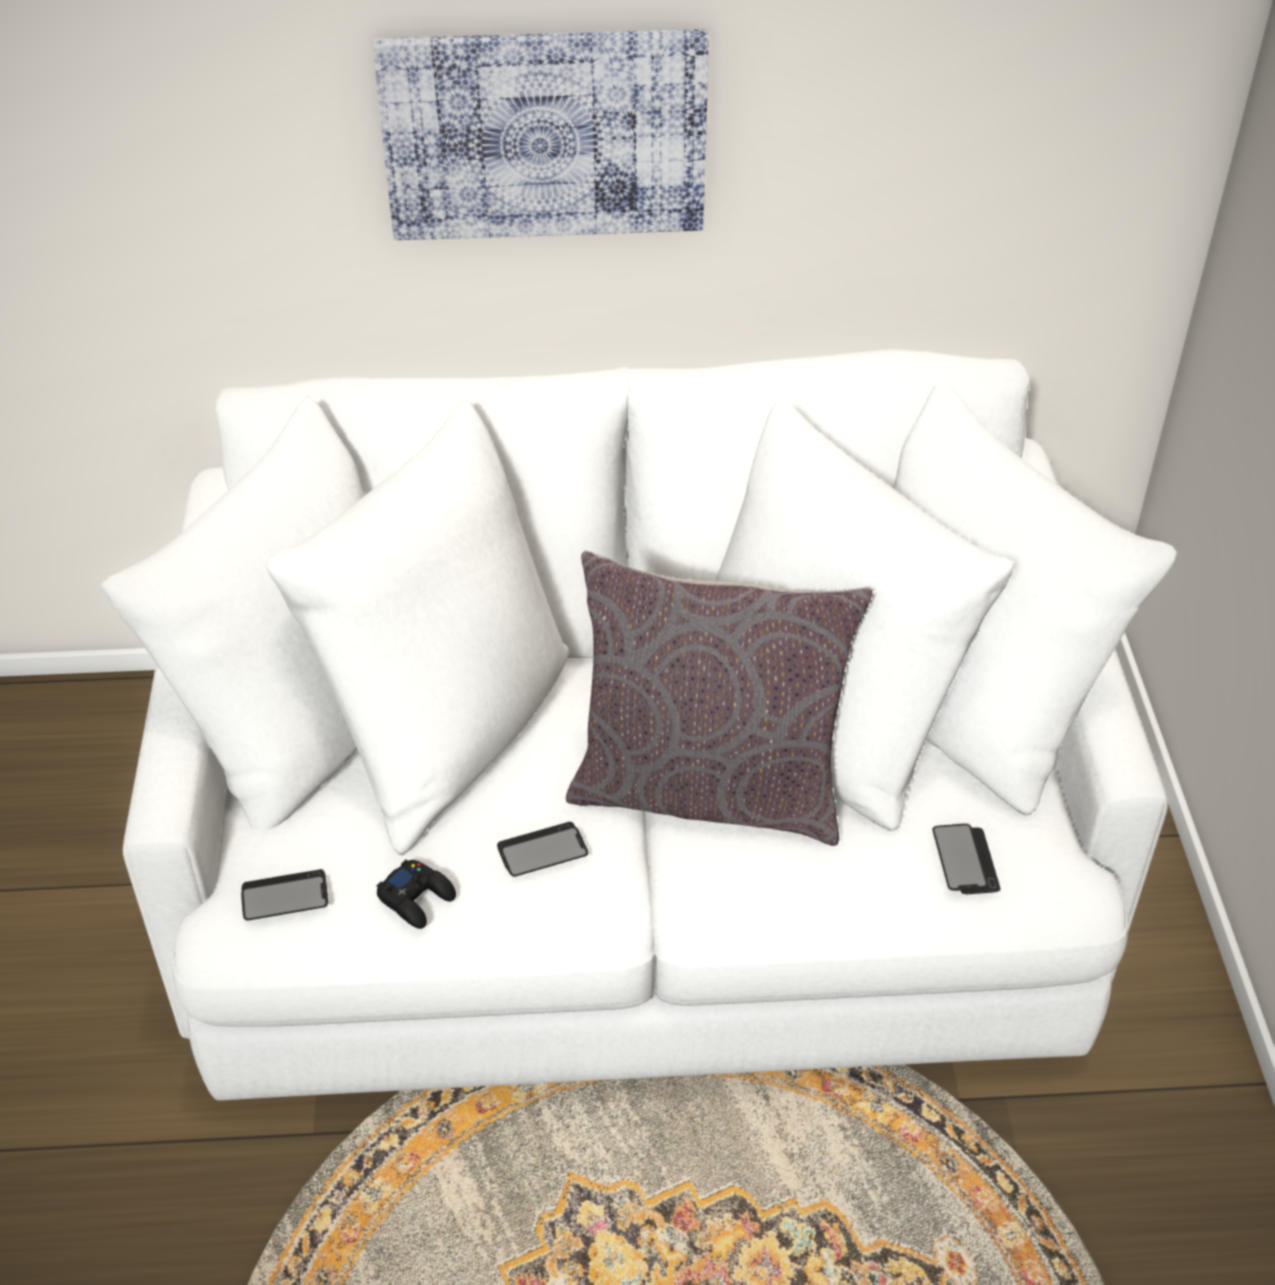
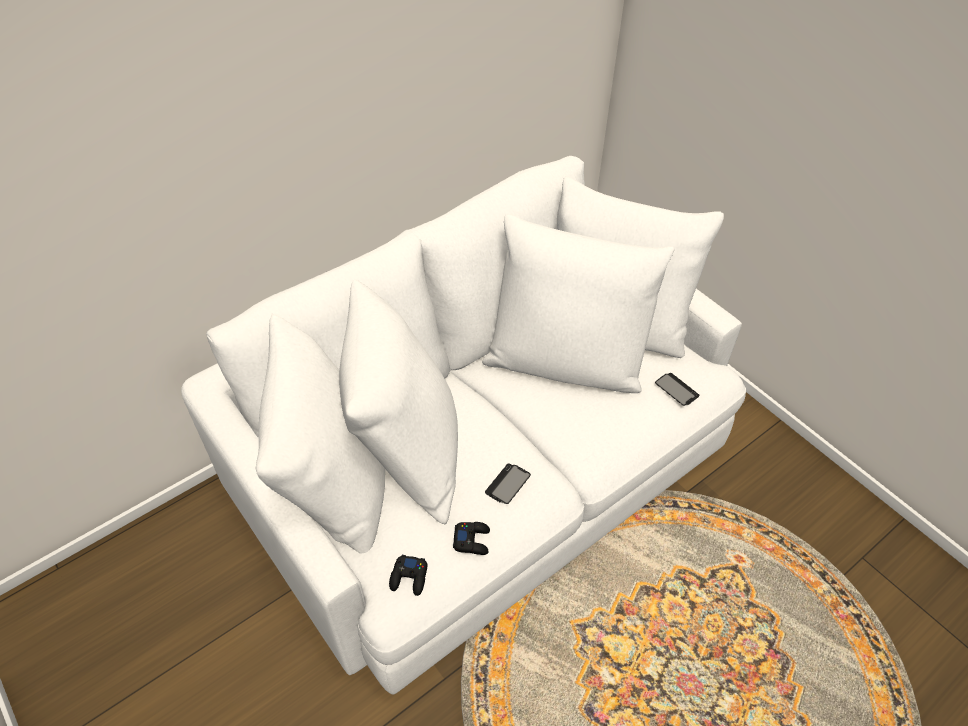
camera: 35 degrees left, 5 degrees up
phone [241,869,328,921] -> black game controller [389,555,427,596]
picture [373,29,709,240] -> none
grey pillow [566,551,873,846] -> none

